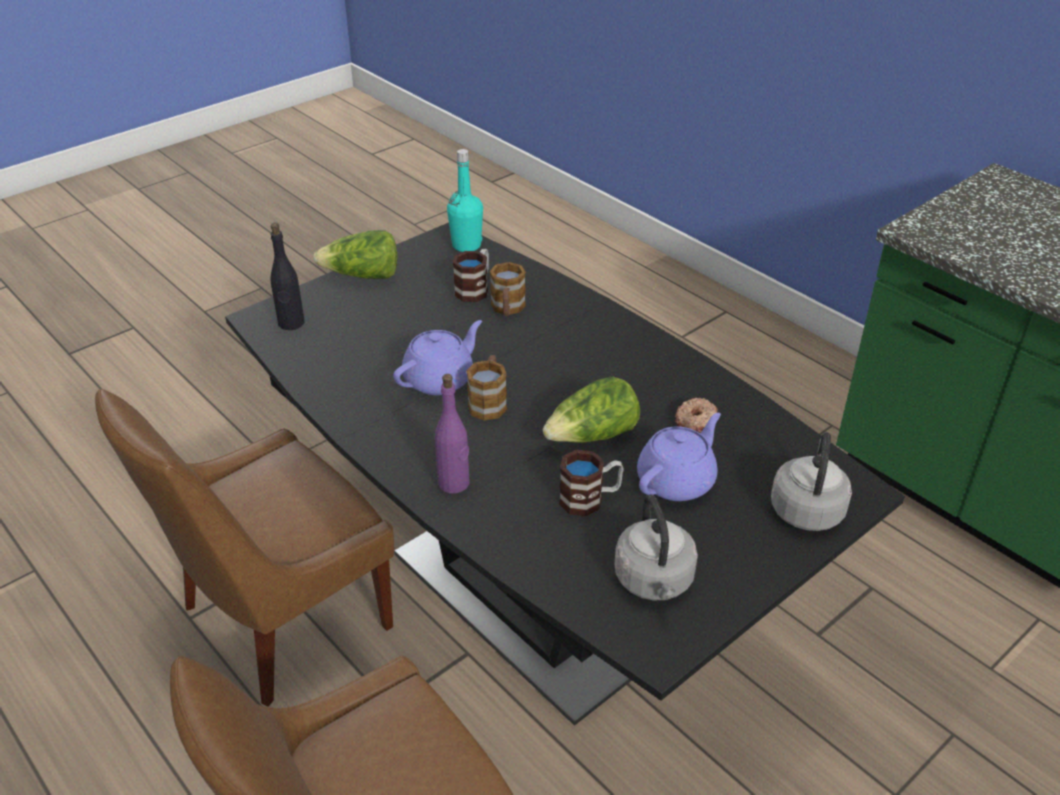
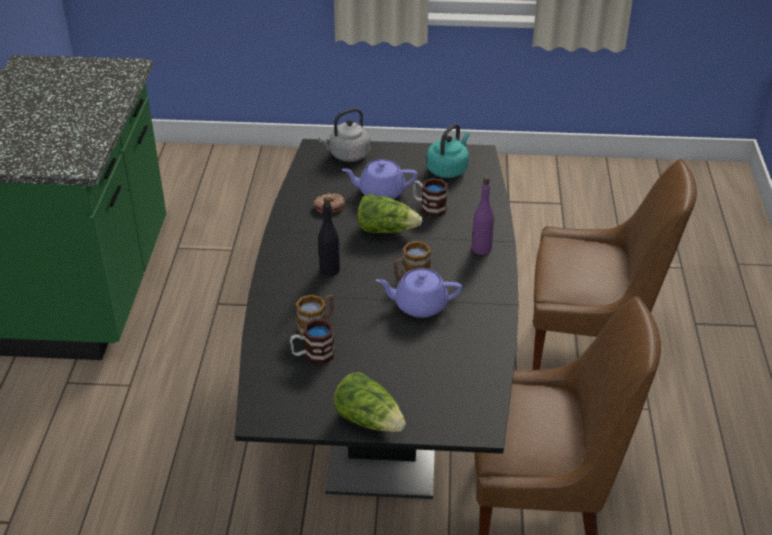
camera: 135 degrees left, 0 degrees up
black bottle [271,222,305,330] -> black bottle moved to [318,197,340,276]
turquoise bottle [447,149,483,252] -> none
grey kettle [614,495,698,601] -> turquoise kettle [427,124,469,178]

